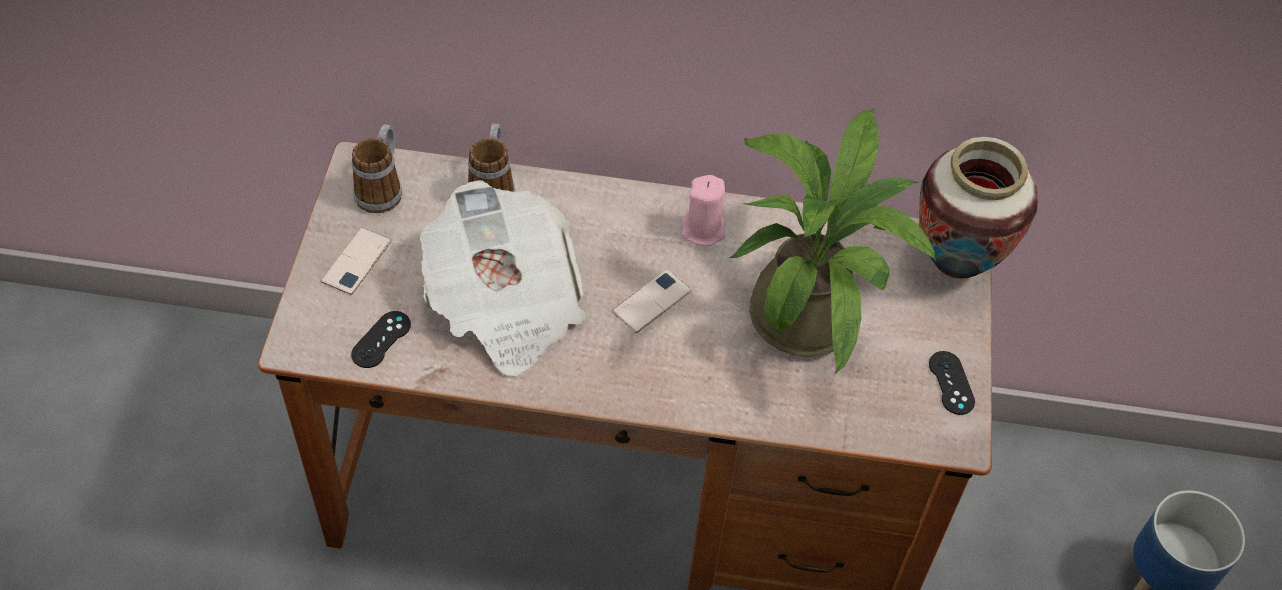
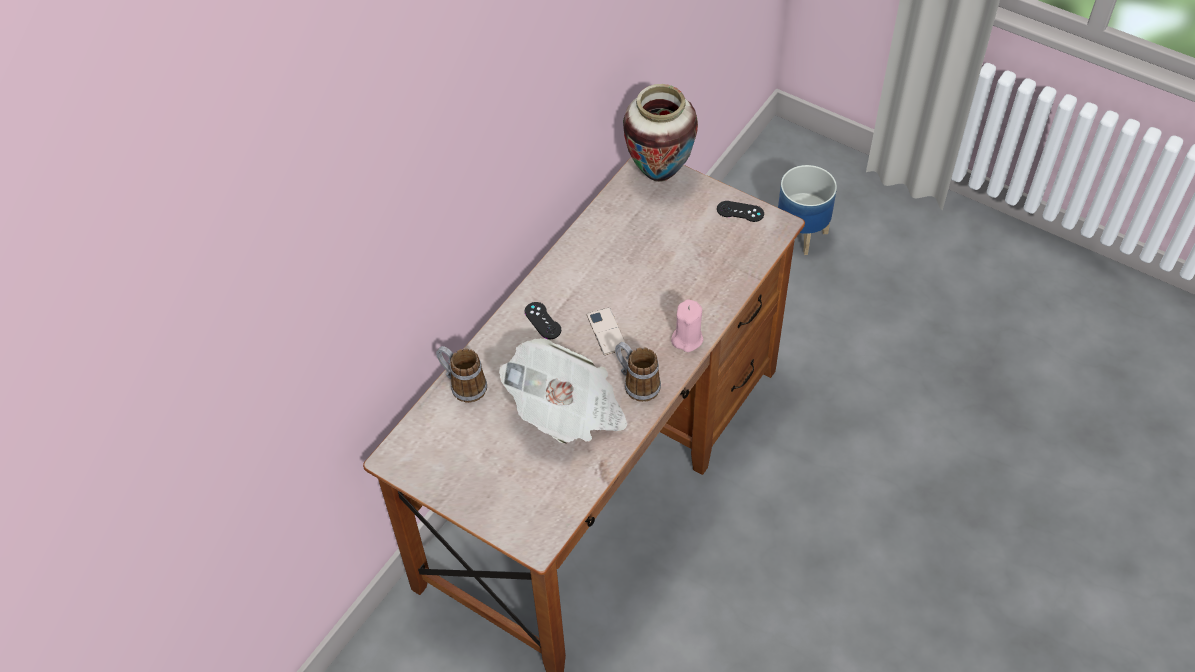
camera: 60 degrees left, 0 degrees up
phone [321,227,392,295] -> none
black game controller [351,311,411,368] -> black game controller moved to [525,302,561,339]
mug [352,124,402,213] -> mug moved to [615,342,661,402]
pink candle [682,175,726,246] -> pink candle moved to [671,299,703,352]
potted plant [729,109,936,375] -> none

